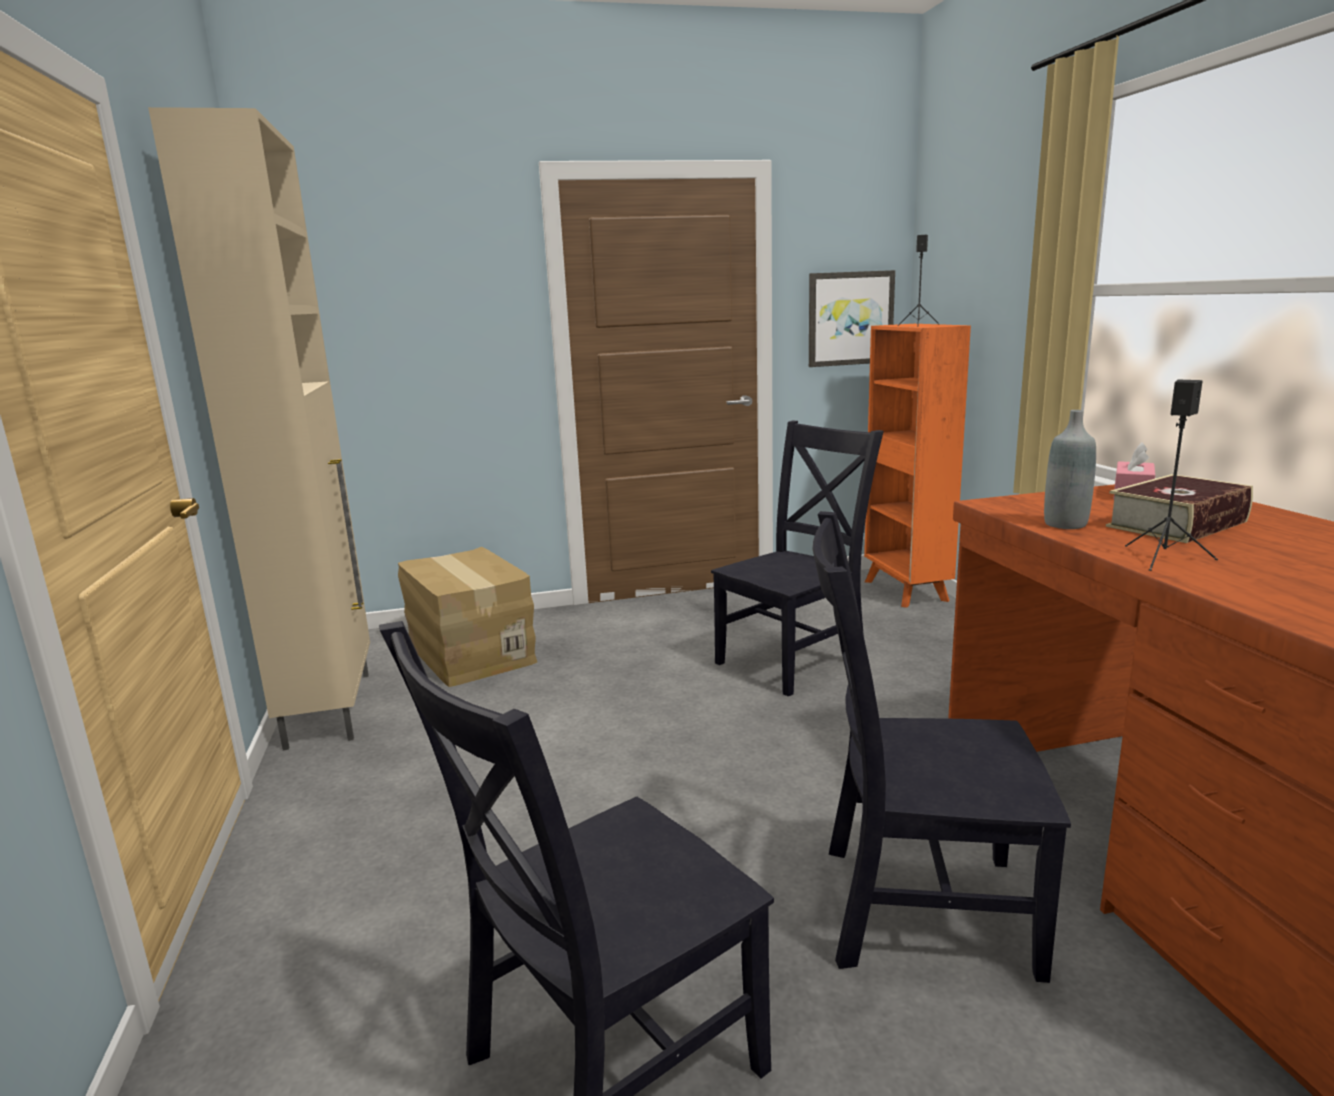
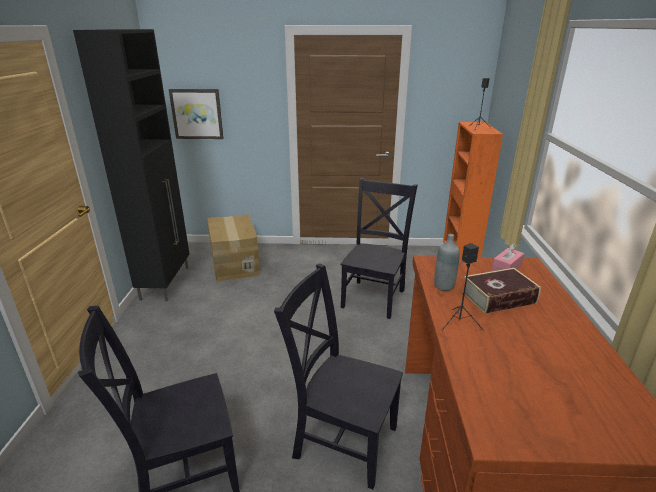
camera: 15 degrees right, 10 degrees up
beige cabinet [148,107,370,750] -> black cabinet [73,29,189,301]
black chair [711,421,884,696] -> black chair turned 45 degrees counterclockwise [340,178,418,319]
picture [809,270,895,367] -> picture moved to [169,89,224,139]

